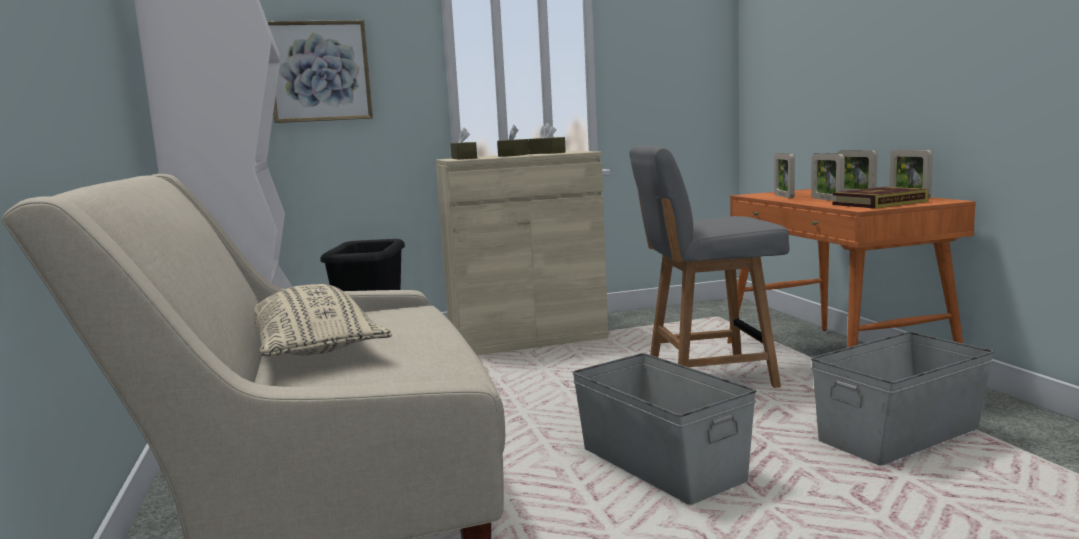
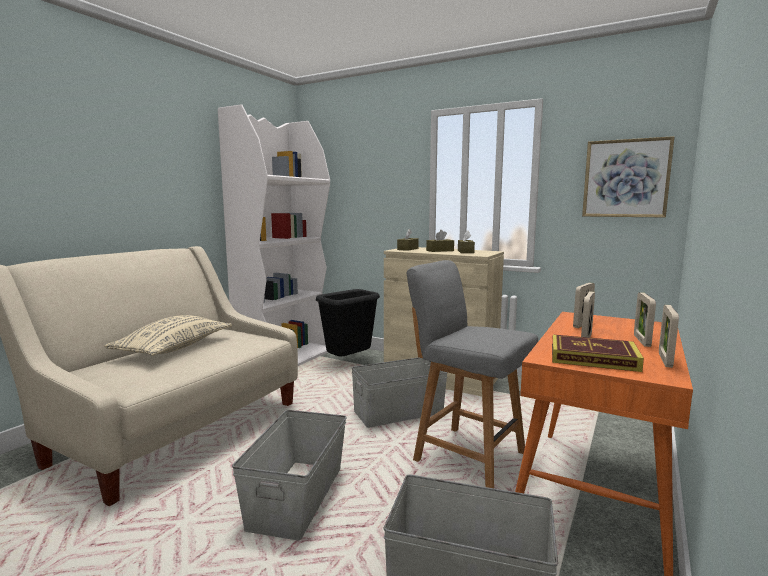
camera: 45 degrees right, 0 degrees up
picture [267,20,373,123] -> picture moved to [582,136,675,218]
none -> grey storage box [352,357,448,428]

